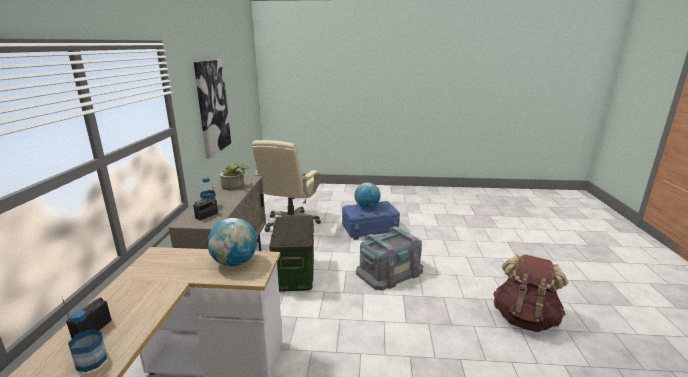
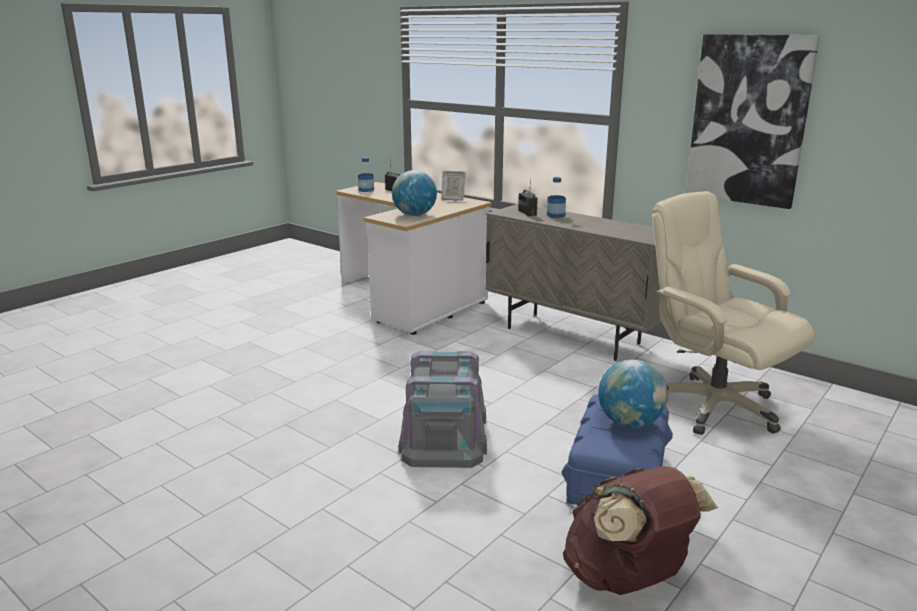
camera: 125 degrees right, 0 degrees up
potted plant [220,164,251,190] -> none
storage box [269,216,314,292] -> none
brown backpack [493,254,568,332] -> brown backpack moved to [563,466,718,595]
none -> picture frame [441,171,466,201]

